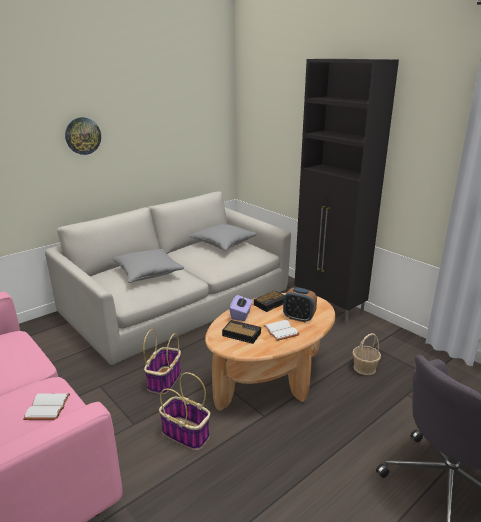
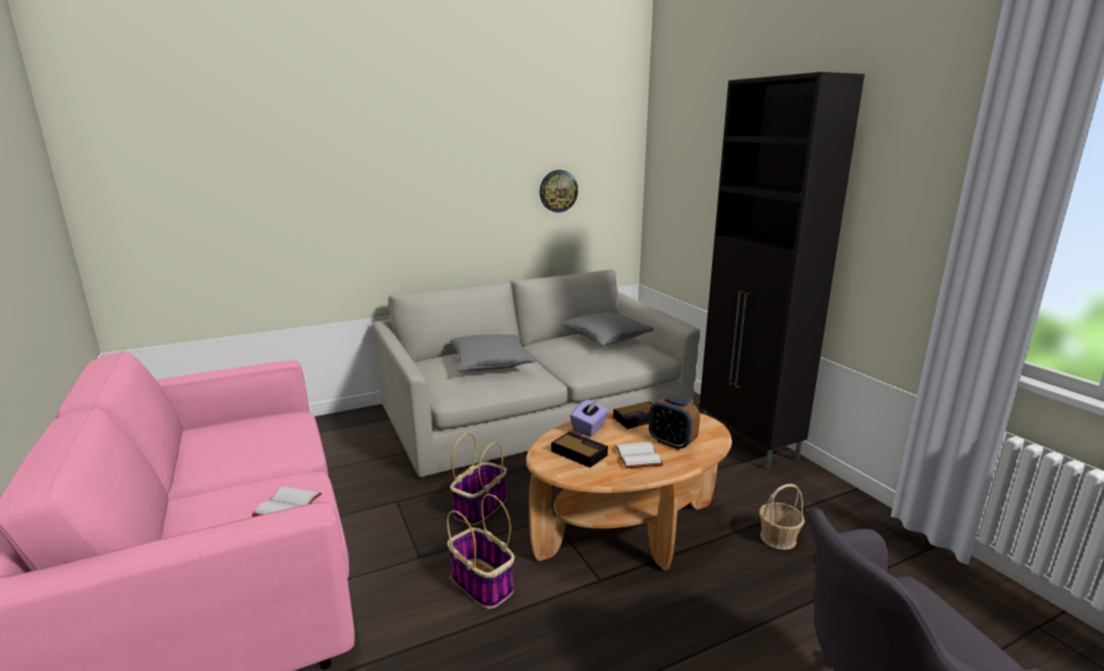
camera: 15 degrees right, 5 degrees down
wall clock [65,117,101,155] -> wall clock moved to [540,170,578,213]

